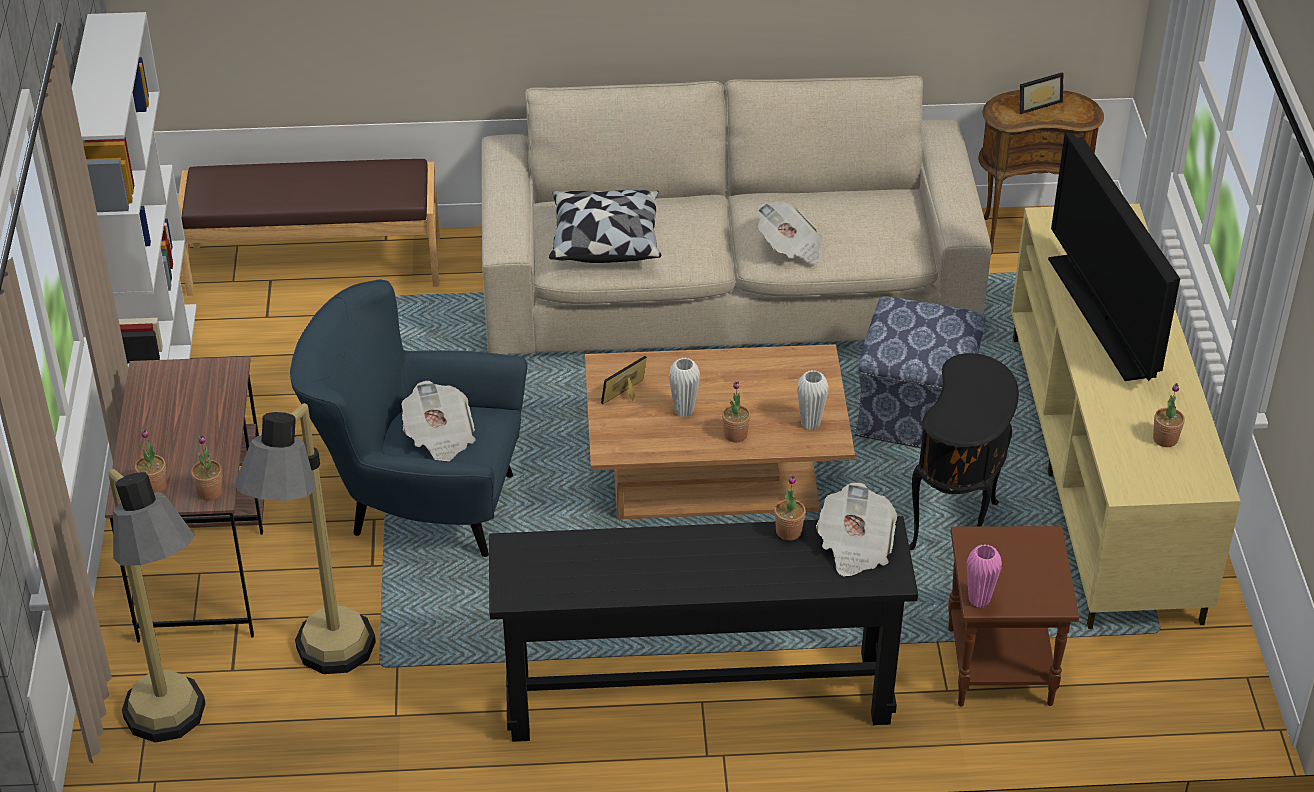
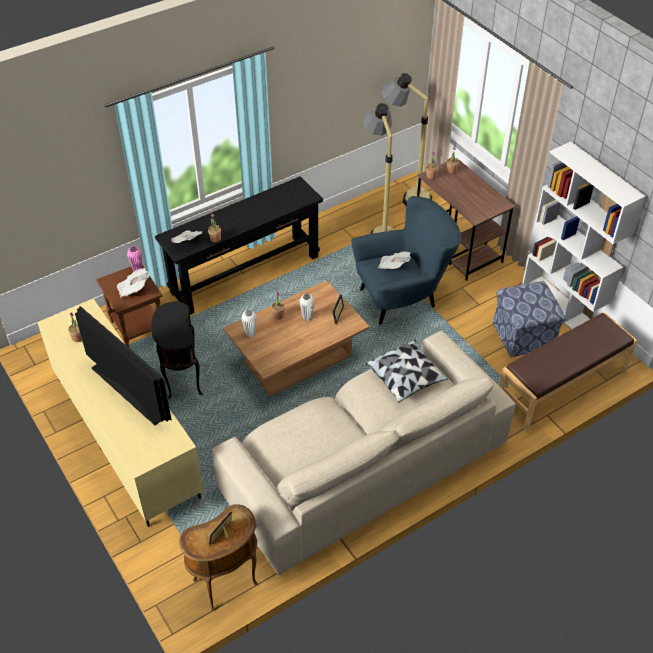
camera: 150 degrees right, 5 degrees up
newspaper [758,201,822,264] -> newspaper moved to [117,268,149,297]
ottoman [855,296,986,448] -> ottoman moved to [492,281,566,357]

